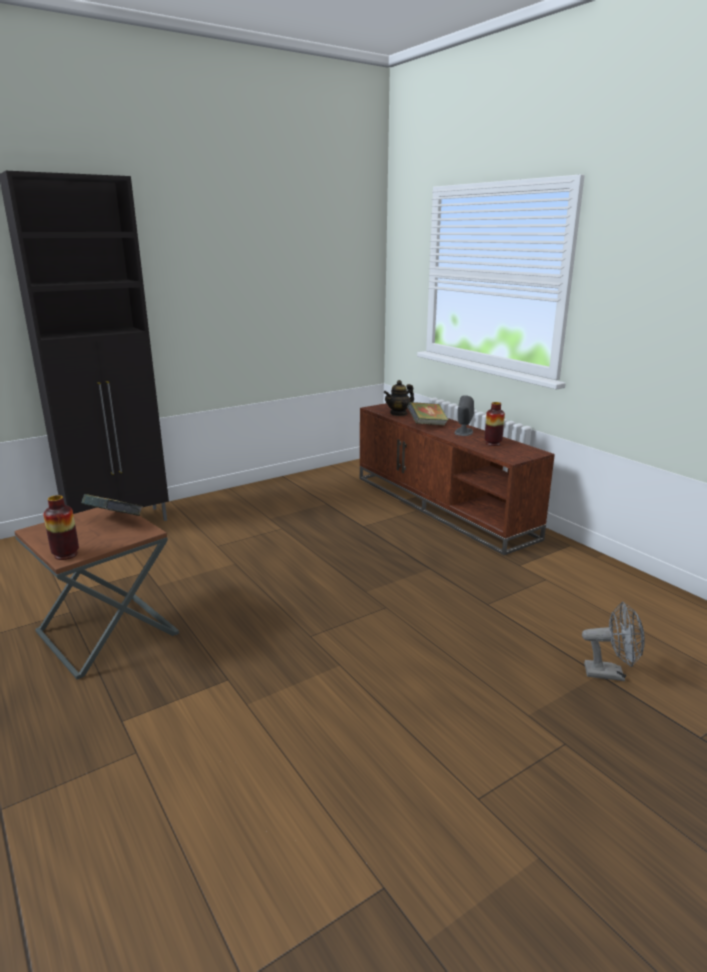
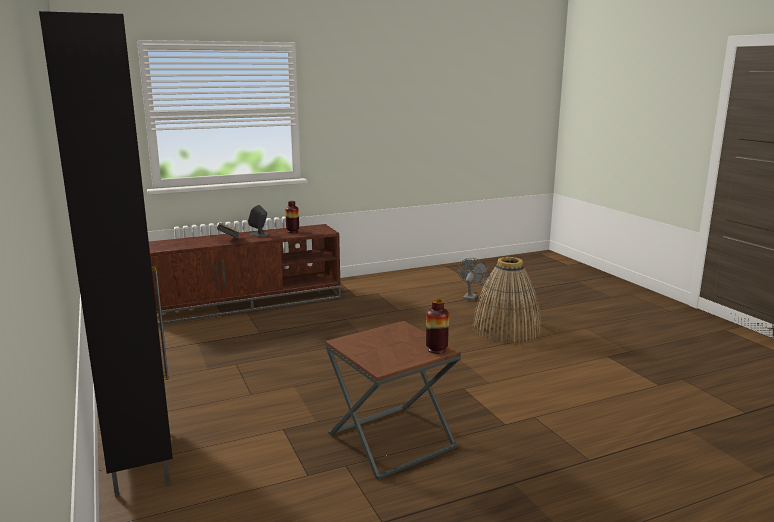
camera: 80 degrees left, 5 degrees down
book [82,494,143,516] -> none
teapot [384,380,414,416] -> none
none -> basket [473,257,541,343]

